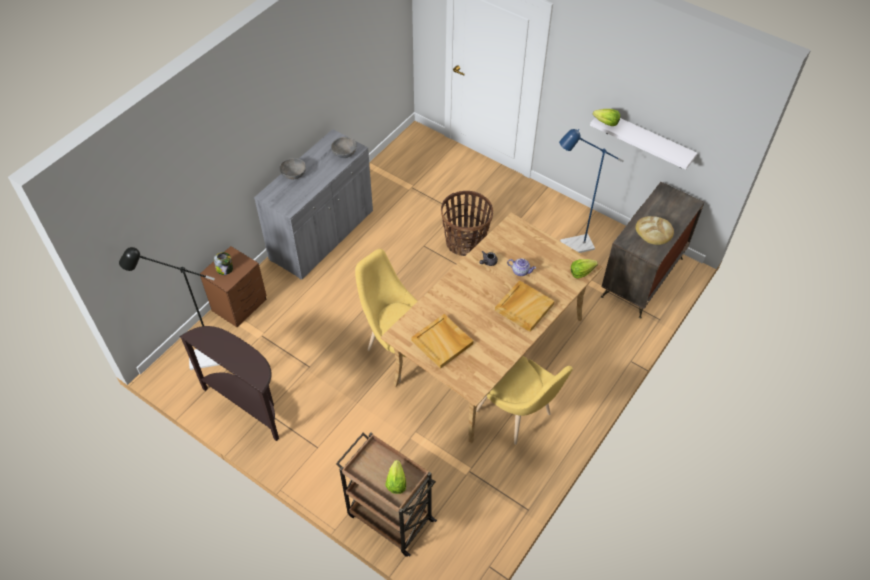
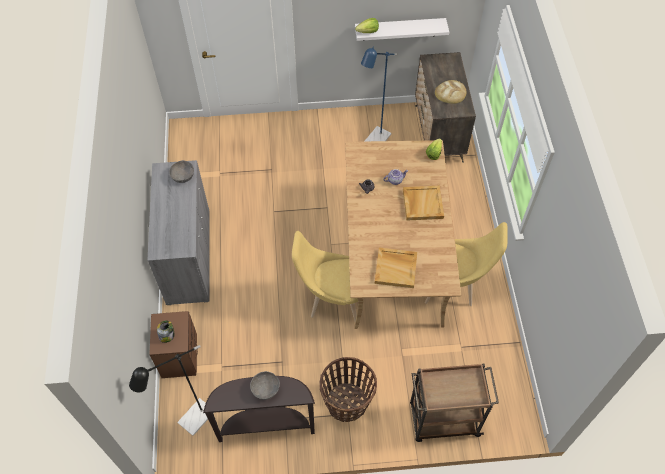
camera: 40 degrees left, 5 degrees up
grey bowl [279,158,306,179] -> grey bowl moved to [250,371,280,400]
lettuce [386,460,406,494] -> none
basket [441,191,493,256] -> basket moved to [319,357,377,422]

